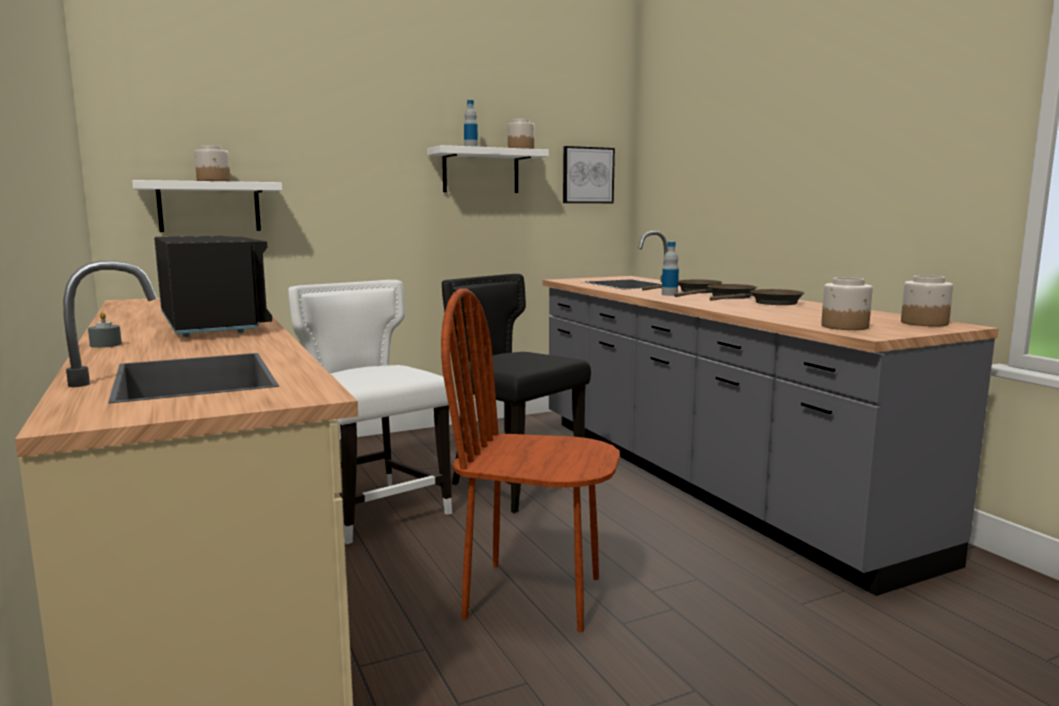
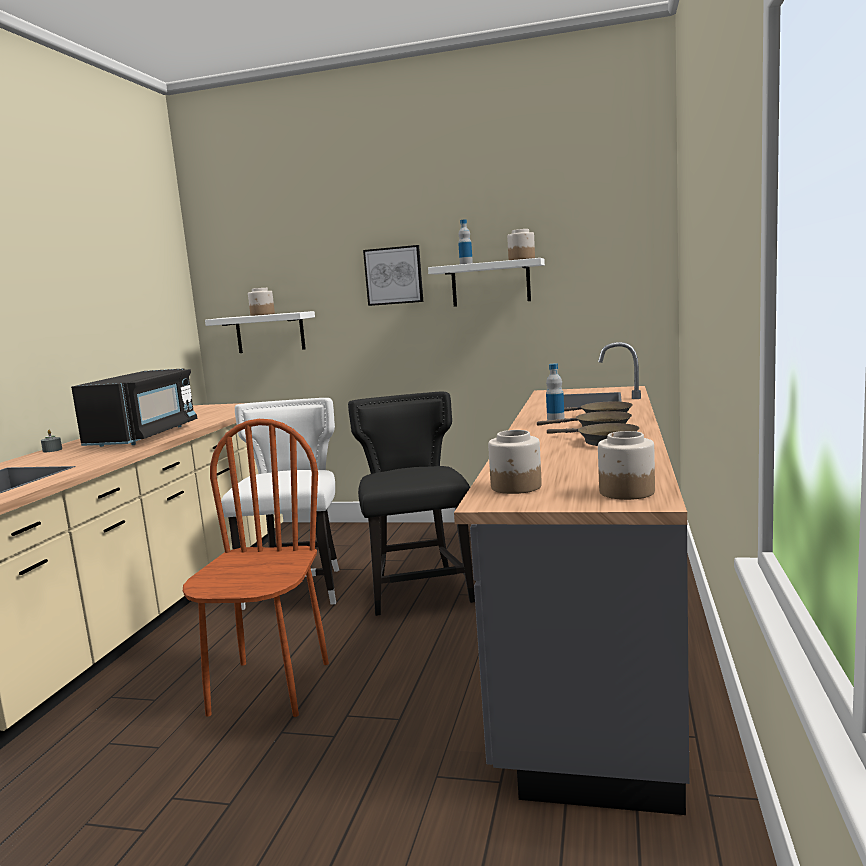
camera: 40 degrees right, 0 degrees up
brown chair [441,288,620,632] -> brown chair turned 45 degrees clockwise [183,419,329,717]
picture [563,146,615,203] -> picture moved to [363,245,423,306]

